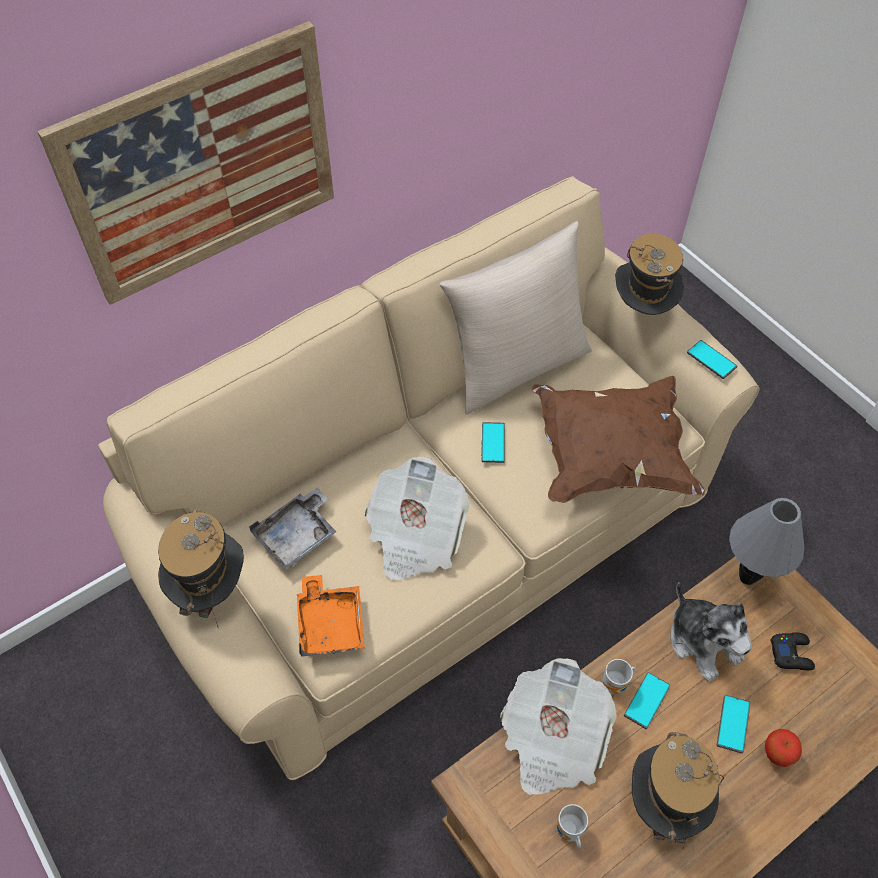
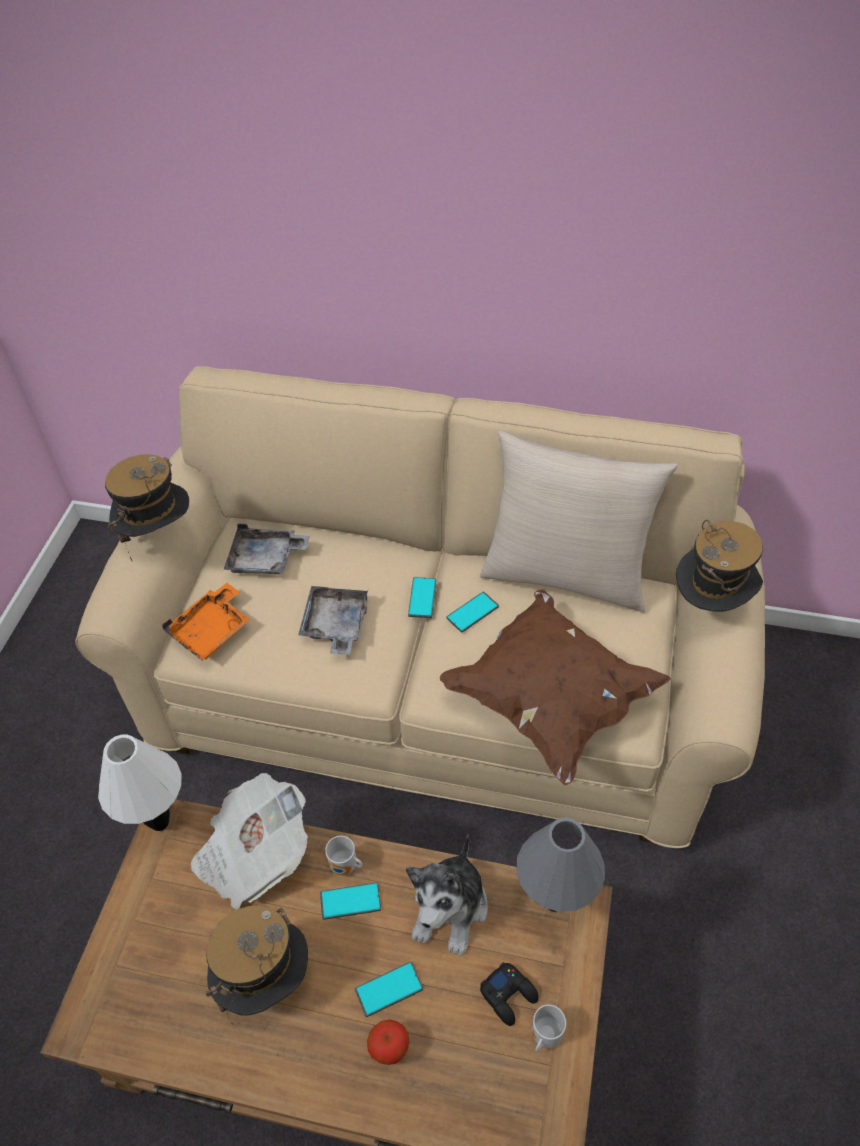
camera: 50 degrees right, 5 degrees down
picture [37,21,334,305] -> none
newspaper [365,457,469,580] -> grey tray [298,586,369,655]
mug [556,804,588,848] -> mug moved to [532,1005,566,1052]
phone [687,340,737,379] -> phone moved to [408,577,436,618]
none -> white table lamp [98,735,181,831]

